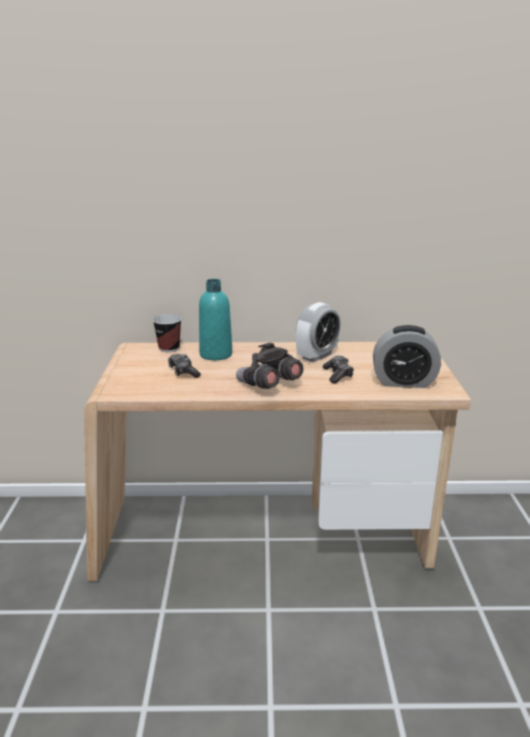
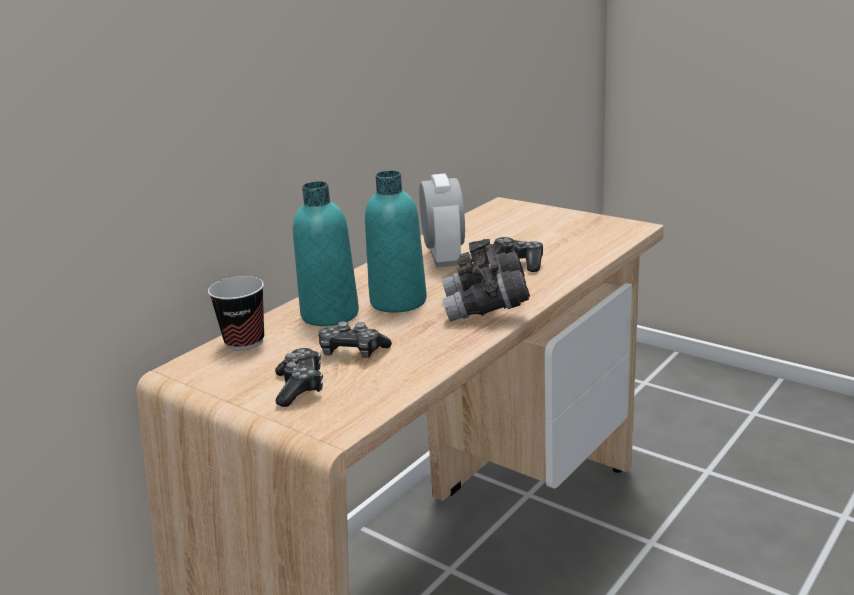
camera: 50 degrees left, 0 degrees up
alarm clock [373,325,441,388] -> none
none -> game controller [275,348,323,407]
none -> turquoise bottle [365,171,427,313]

